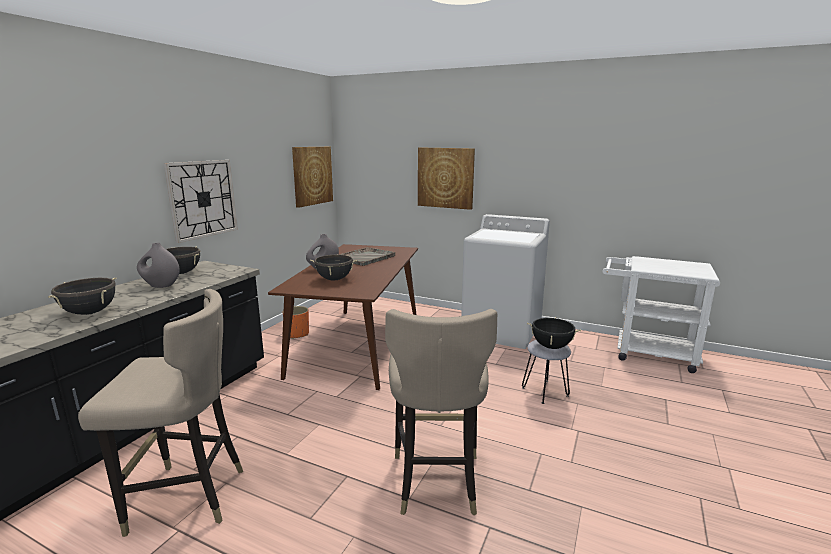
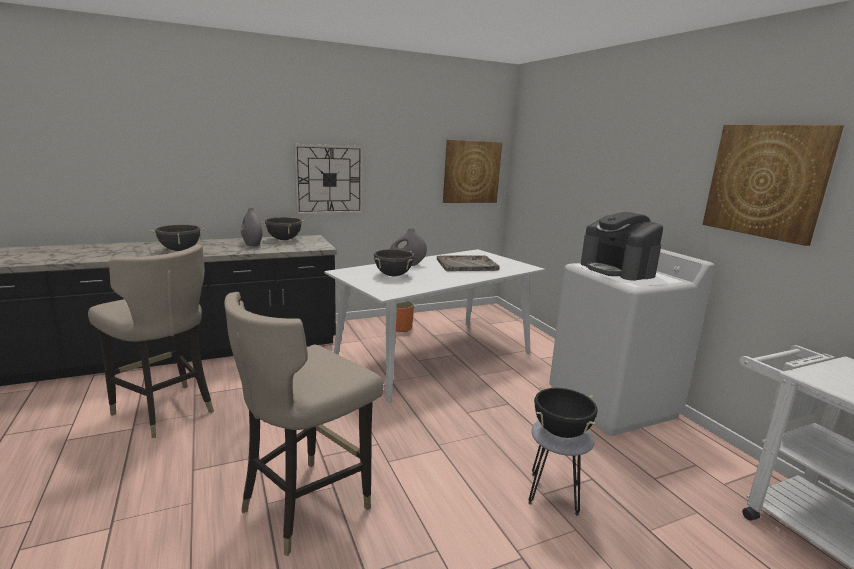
camera: 40 degrees right, 0 degrees up
brown dining table [268,244,418,390] -> white dining table [324,249,545,403]
picture [418,147,475,210] -> picture moved to [702,124,844,246]
none -> coffee machine [581,212,663,281]

